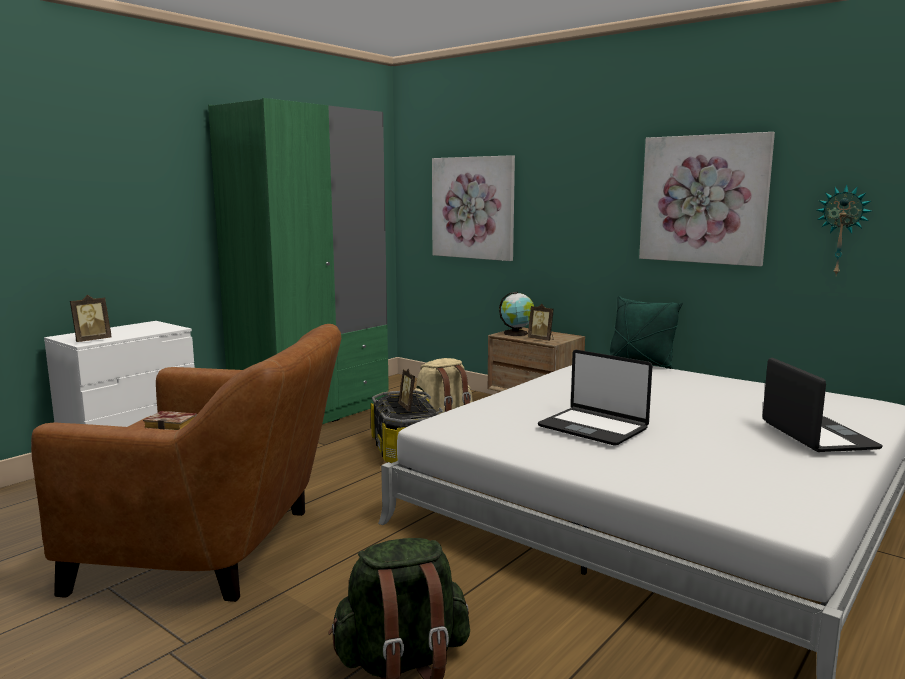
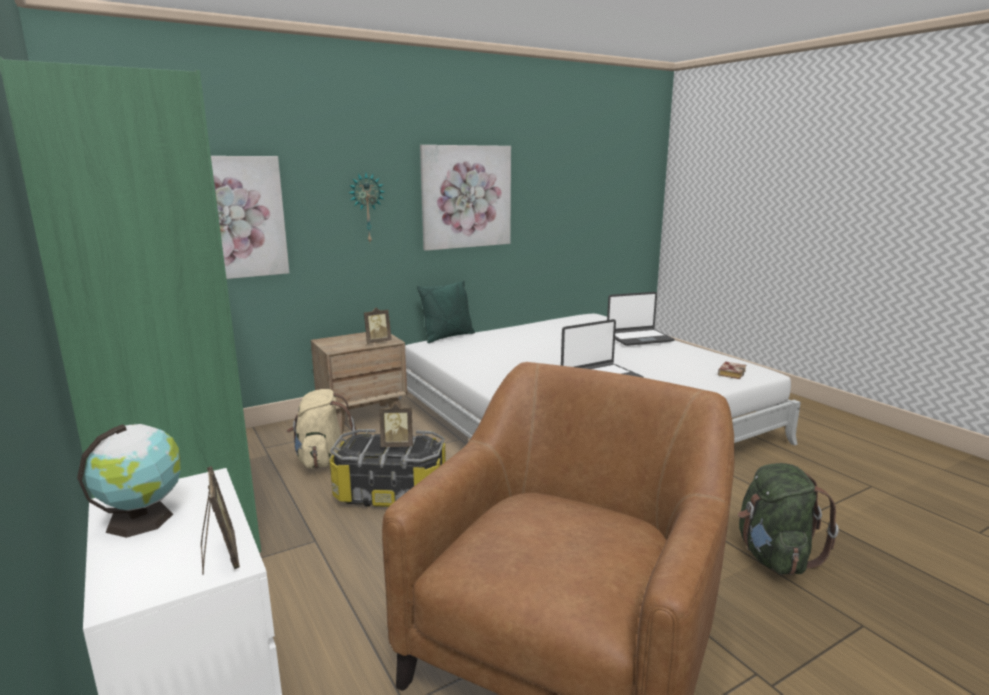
camera: 70 degrees left, 5 degrees up
book [143,411,197,430] -> book moved to [718,362,746,379]
globe [499,292,534,336] -> globe moved to [77,424,180,538]
laptop [762,358,883,452] -> laptop turned 150 degrees clockwise [607,292,675,346]
wall clock [817,184,871,275] -> wall clock moved to [349,173,385,242]

